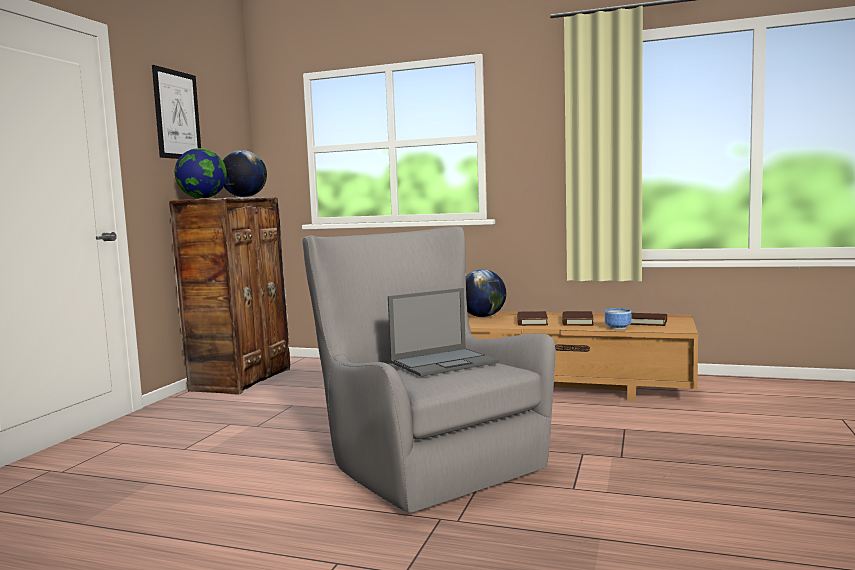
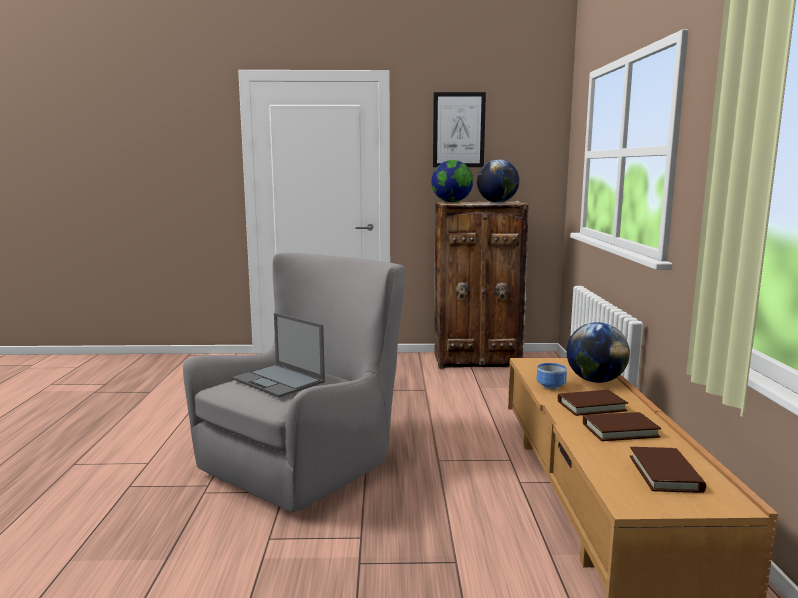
camera: 70 degrees right, 5 degrees up
bowl [605,308,632,330] -> bowl moved to [537,363,567,390]

